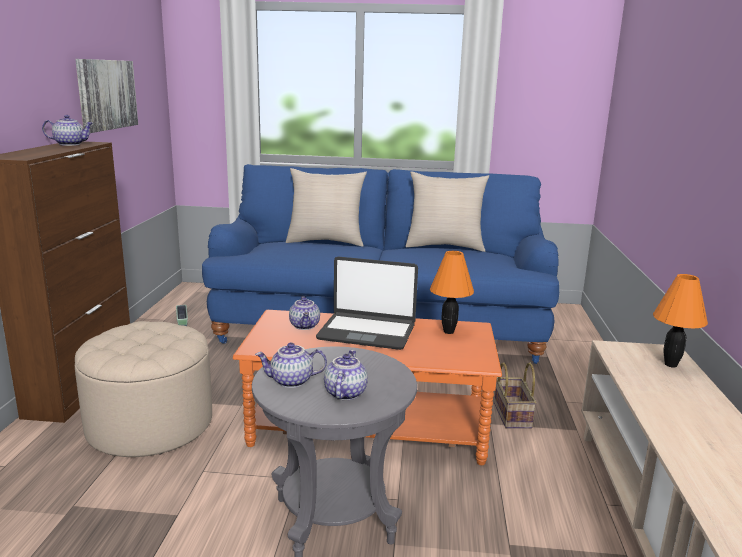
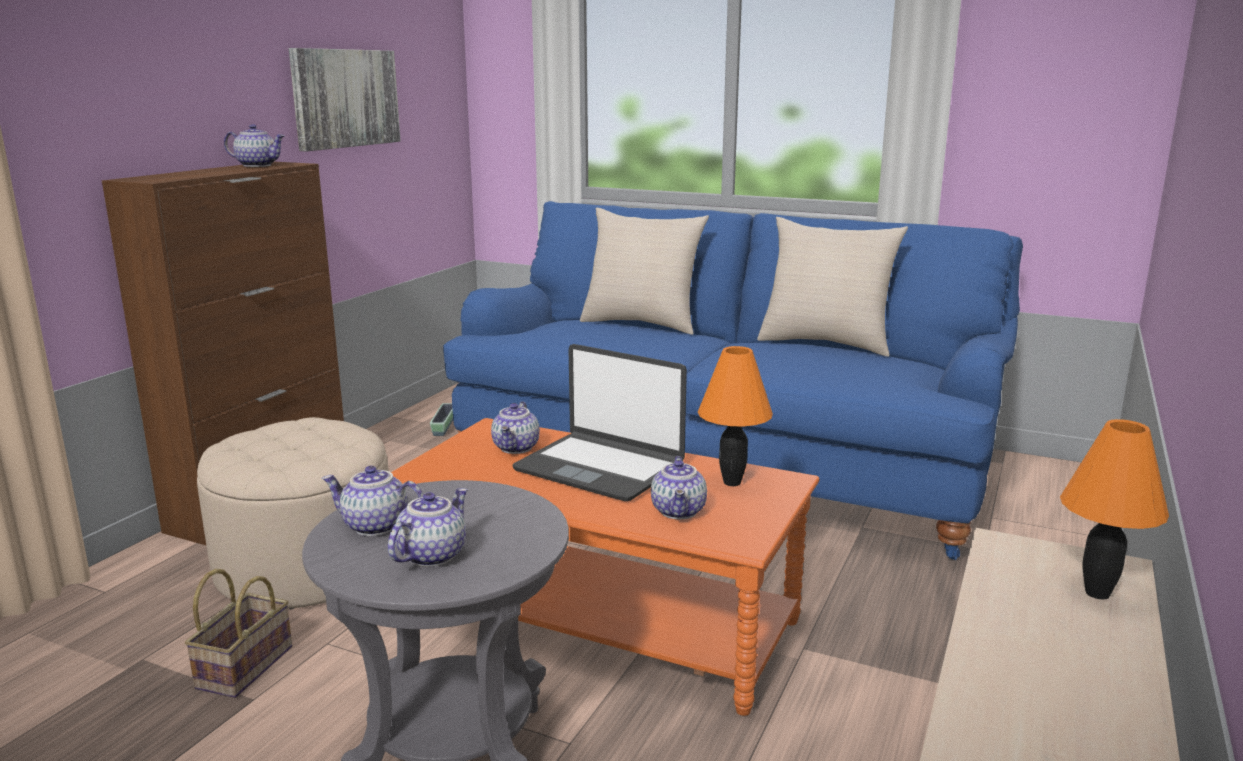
camera: 20 degrees right, 0 degrees up
basket [494,362,537,429] -> basket moved to [185,569,292,698]
none -> teapot [651,456,707,519]

